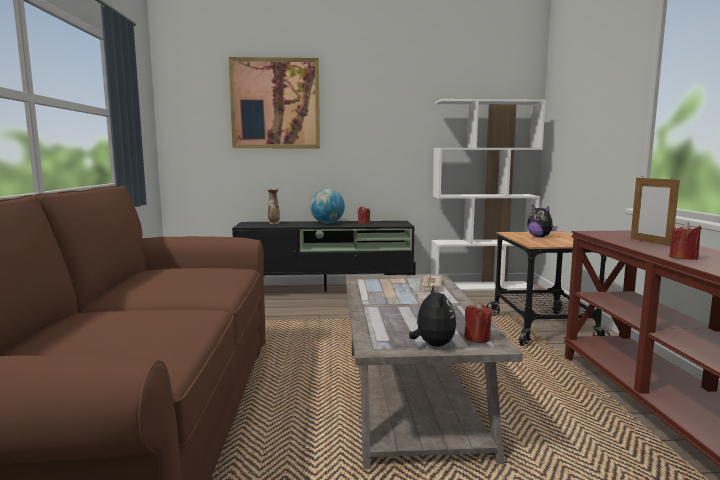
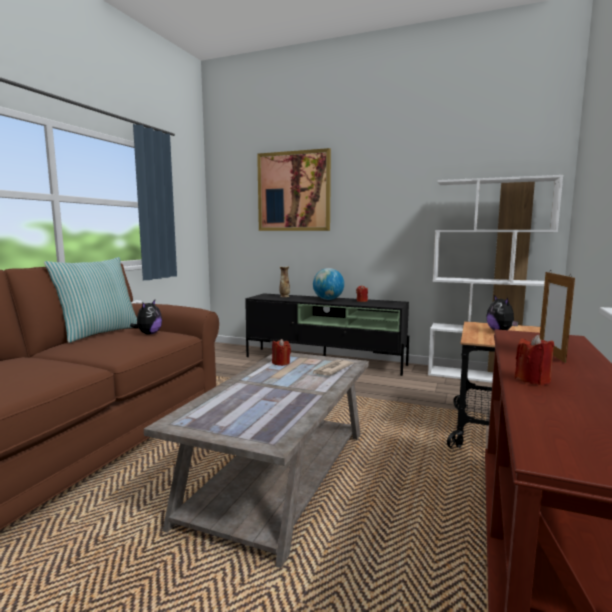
camera: 25 degrees right, 0 degrees up
plush toy [409,285,456,347] -> plush toy moved to [130,300,162,335]
red candle [464,302,492,343] -> red candle moved to [272,339,291,366]
none -> pillow [44,257,137,343]

